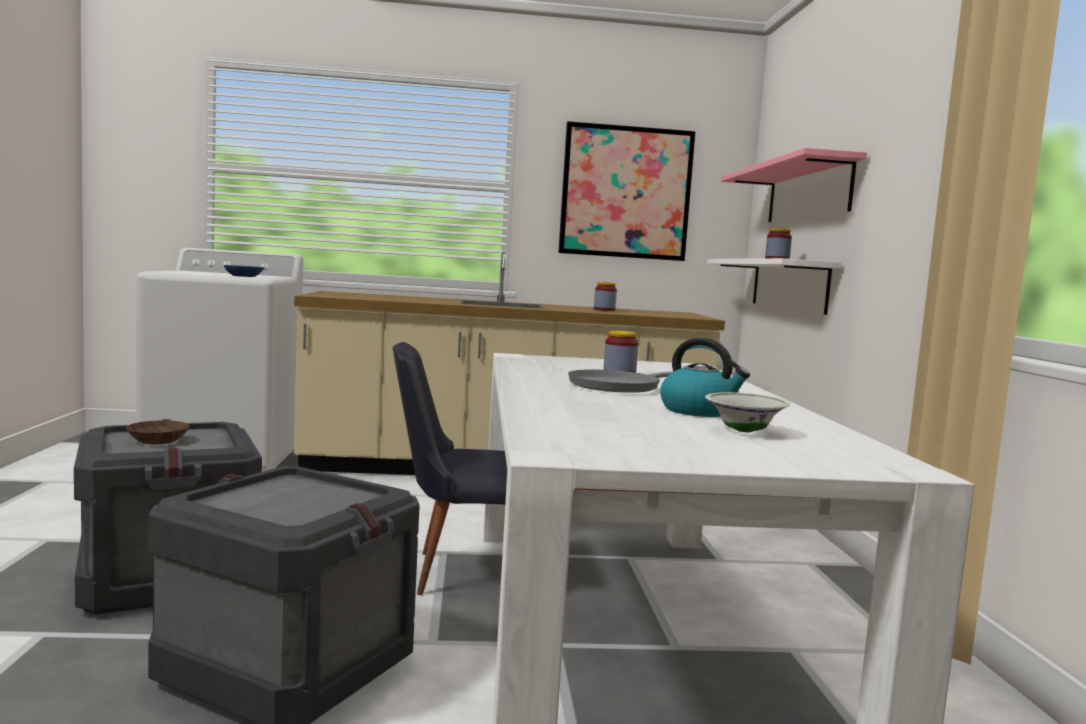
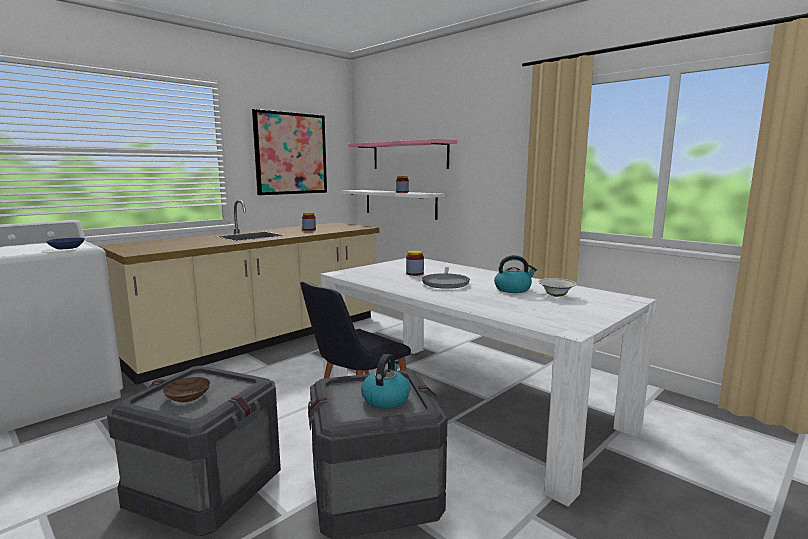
camera: 40 degrees left, 5 degrees up
none -> kettle [361,354,410,409]

